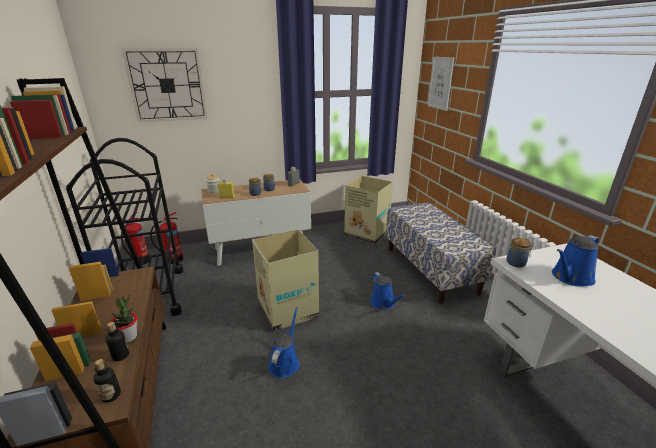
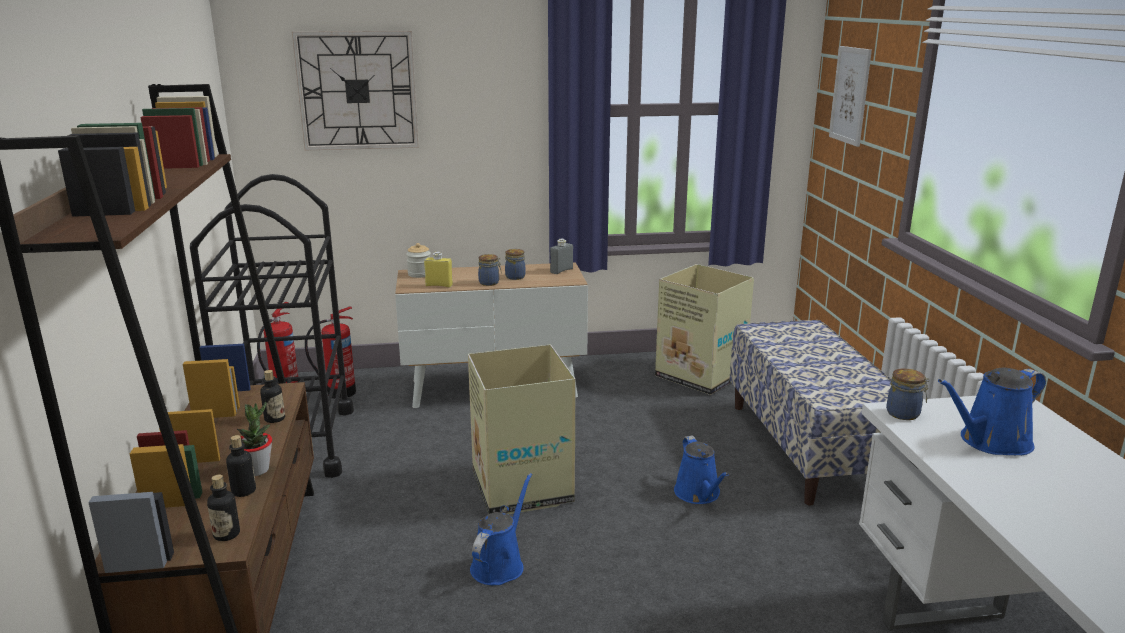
camera: 10 degrees right, 5 degrees down
none -> bottle [260,370,285,423]

